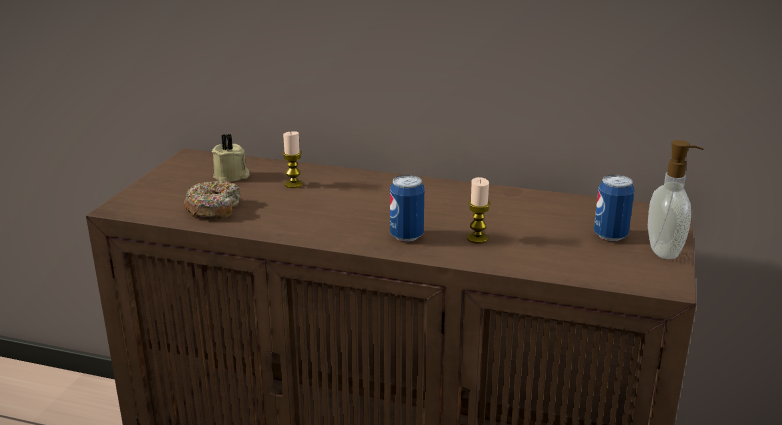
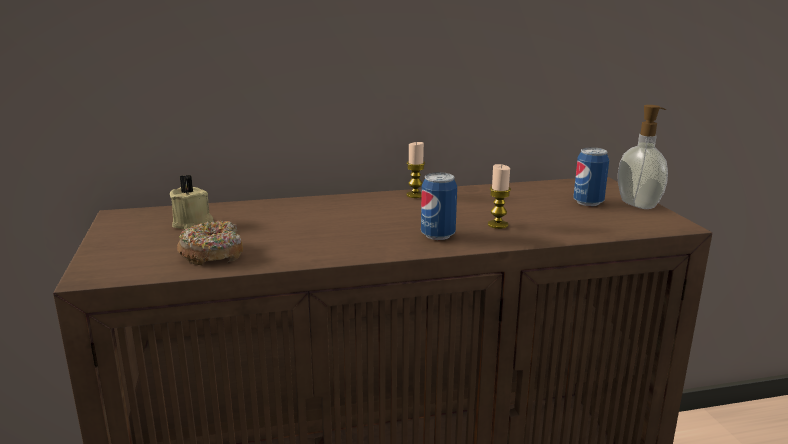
camera: 30 degrees left, 5 degrees down
candle [283,131,303,188] -> candle moved to [406,142,425,198]

